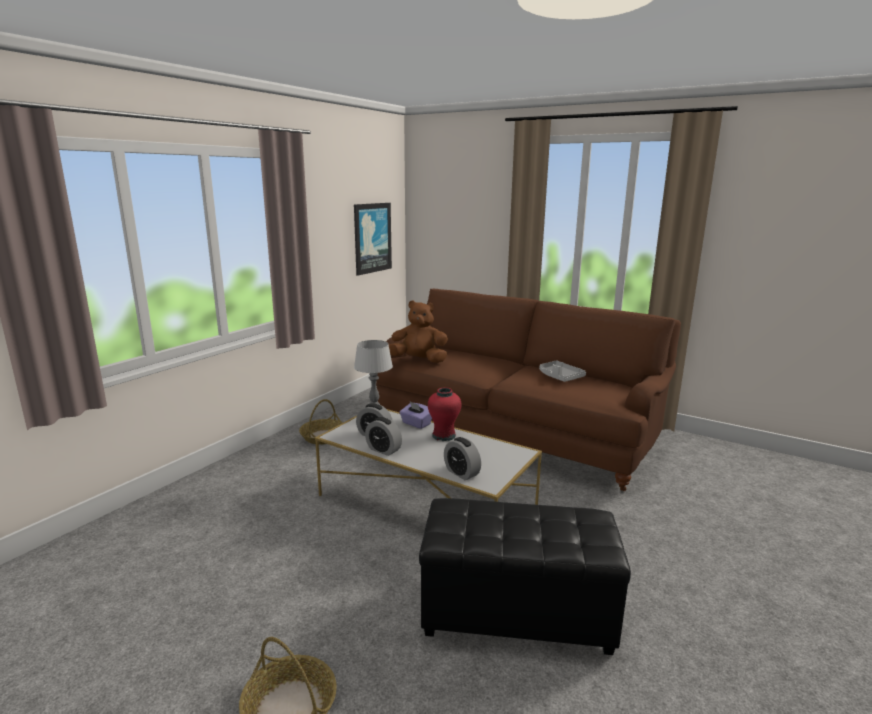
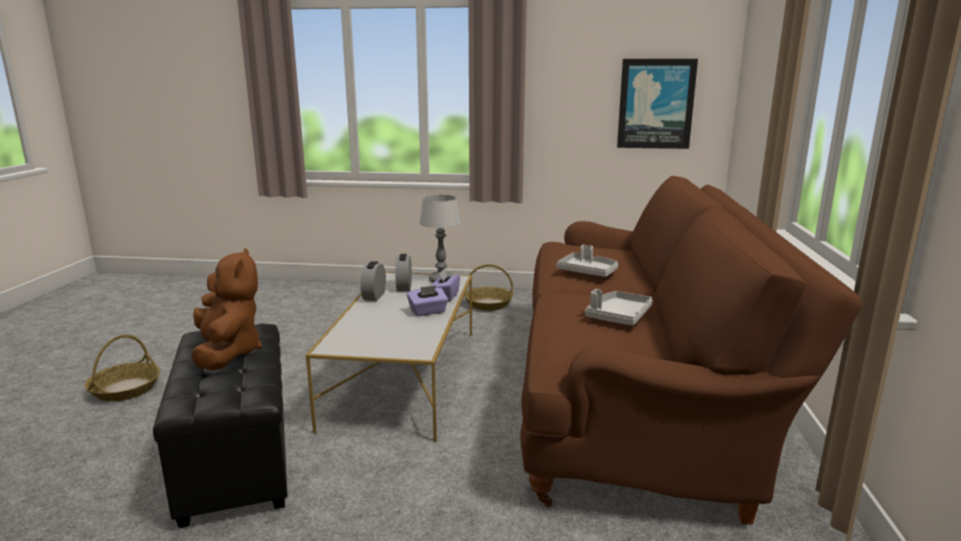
camera: 65 degrees right, 0 degrees up
brown plush toy [389,300,448,363] -> brown plush toy moved to [191,248,262,370]
red vase [428,387,461,441] -> purple tissue box [407,286,448,316]
alarm clock [444,437,481,480] -> none
none -> grey tray [557,245,618,277]

